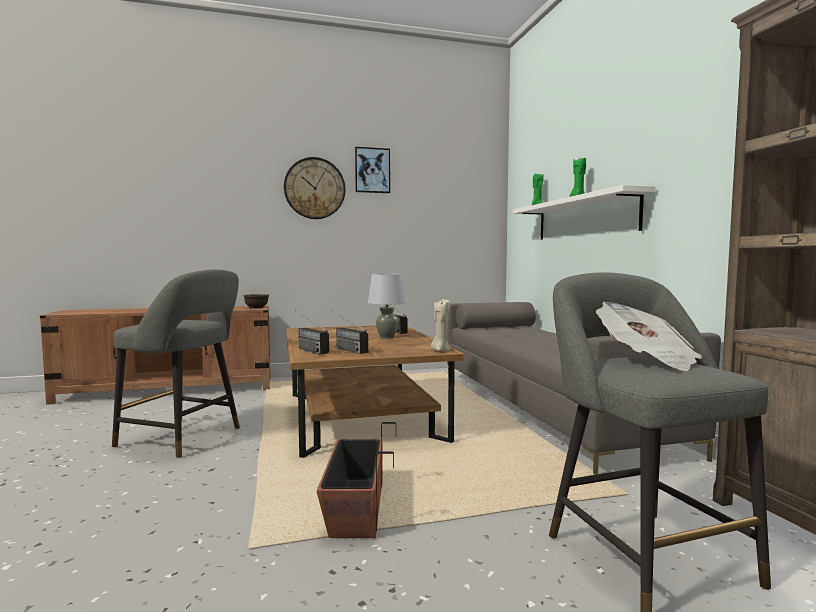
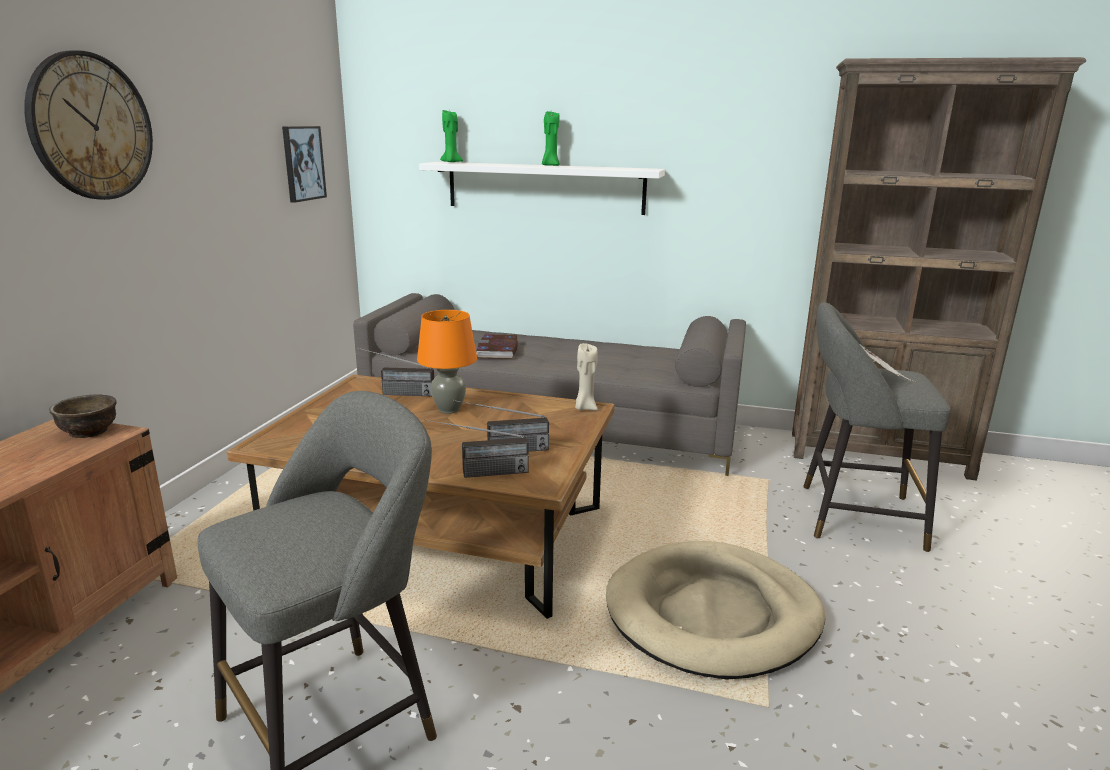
camera: 60 degrees left, 15 degrees up
planter [317,422,396,538] -> beige dog bed [606,541,825,680]
picture [355,147,390,193] -> picture moved to [282,126,327,203]
grey table lamp [368,274,406,339] -> orange table lamp [417,310,477,414]
none -> book [476,335,518,359]

